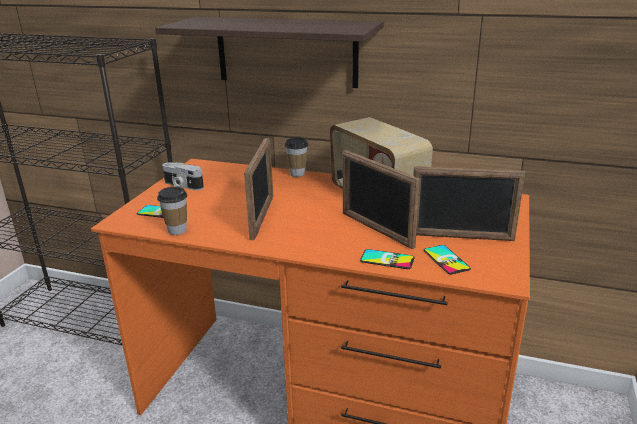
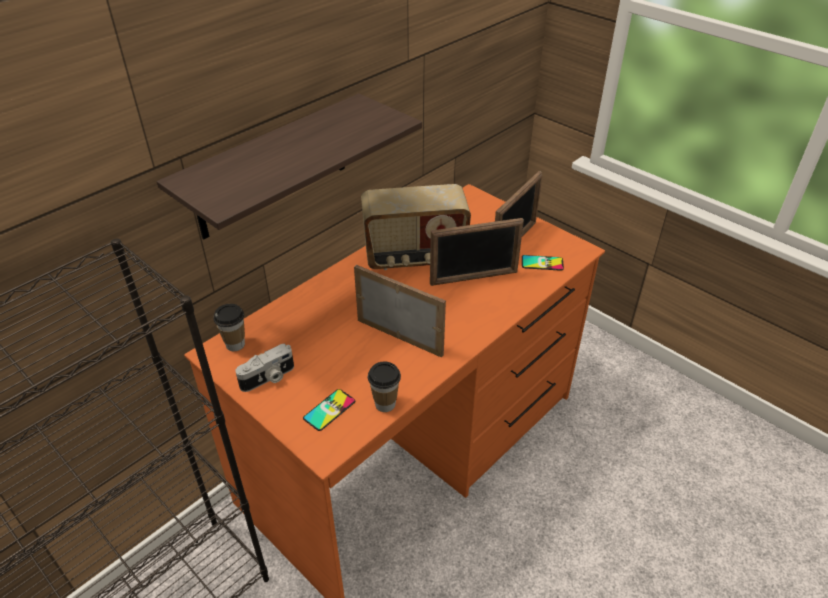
camera: 65 degrees left, 15 degrees up
cup [285,137,308,177] -> cup moved to [213,304,245,351]
phone [360,249,415,269] -> none

